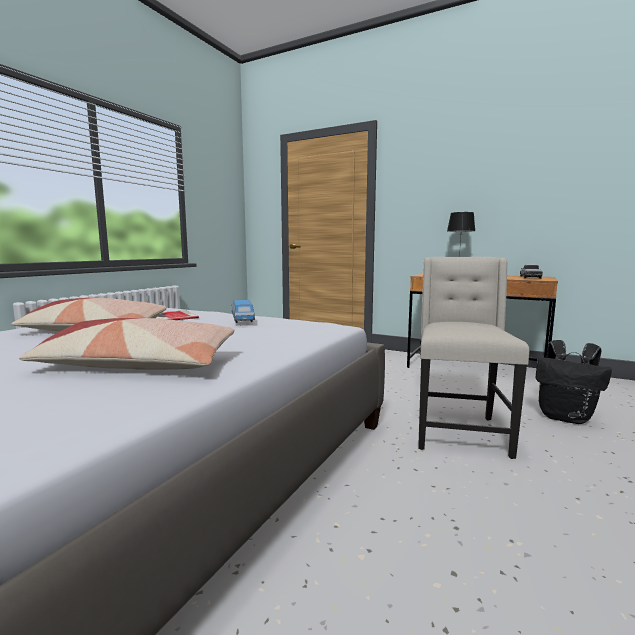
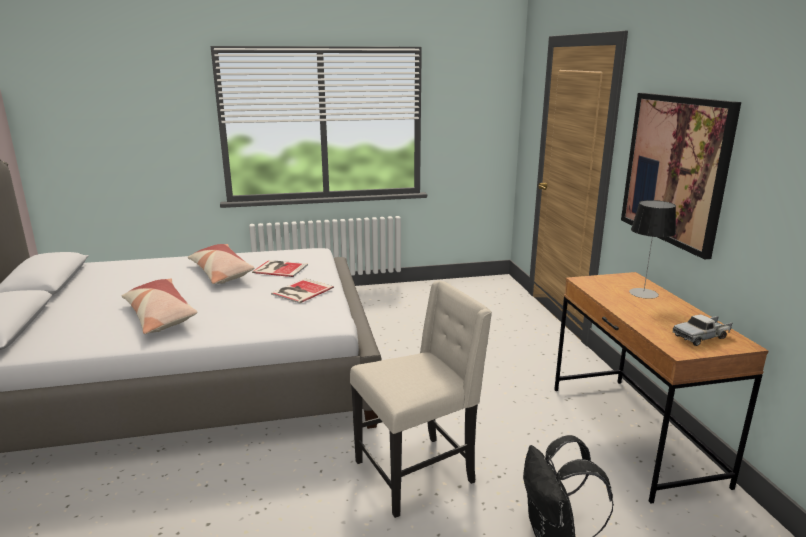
camera: 50 degrees right, 10 degrees up
toy car [231,300,255,323] -> book [271,278,334,304]
none -> picture [621,93,741,260]

